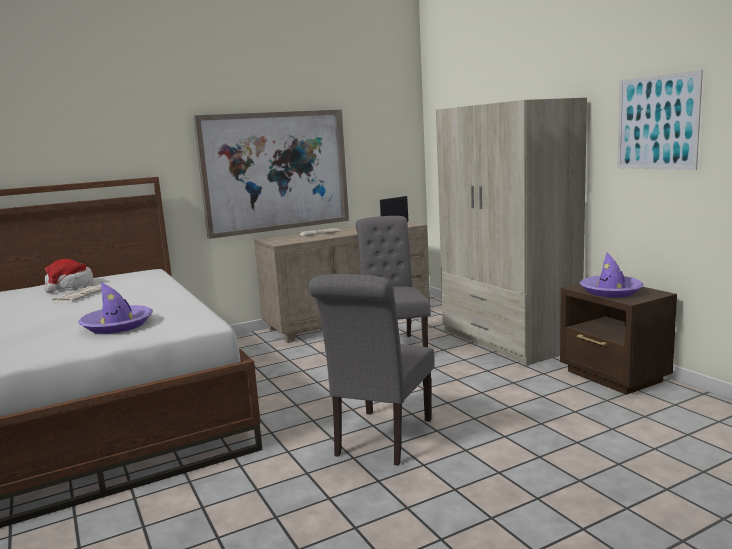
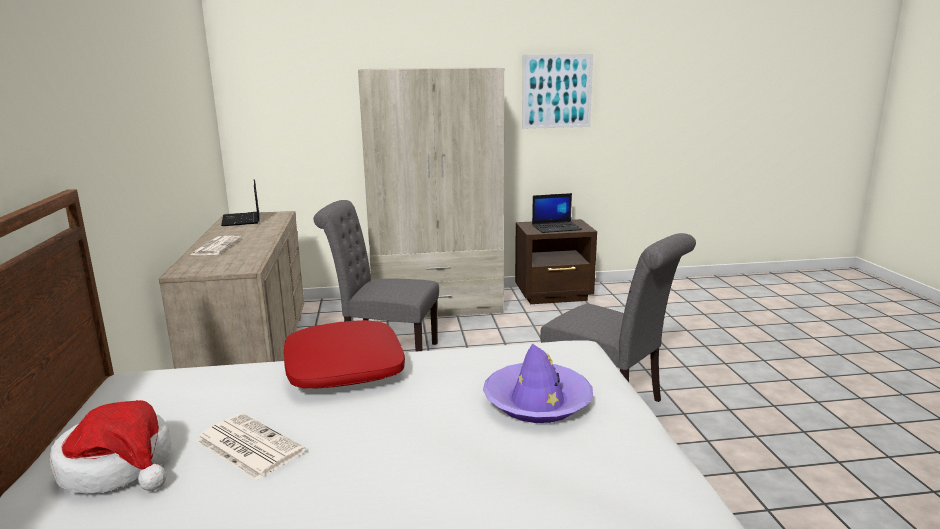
camera: 70 degrees left, 5 degrees up
picture [193,110,349,239] -> none
purple hat [580,253,644,297] -> laptop [532,193,582,233]
none -> red pillow [284,320,405,388]

